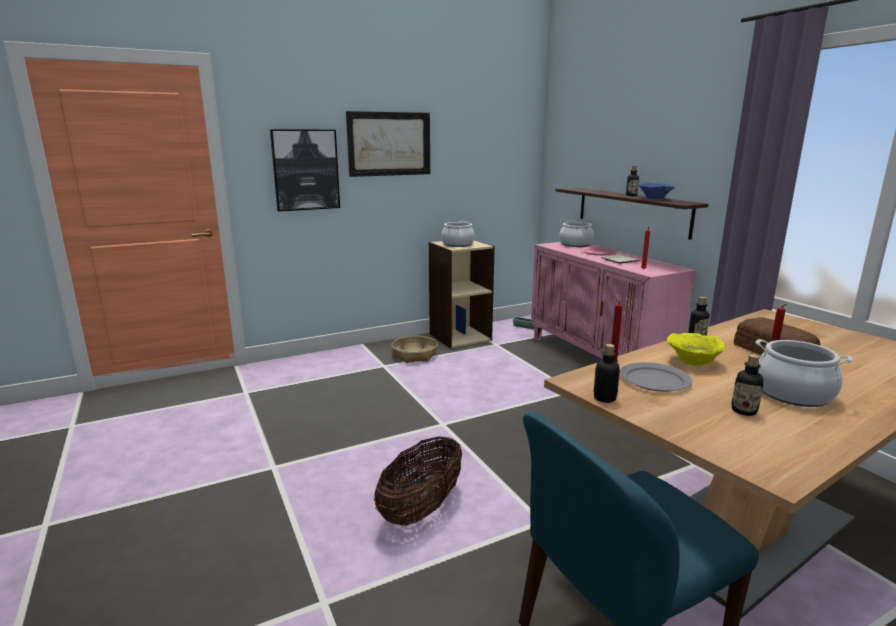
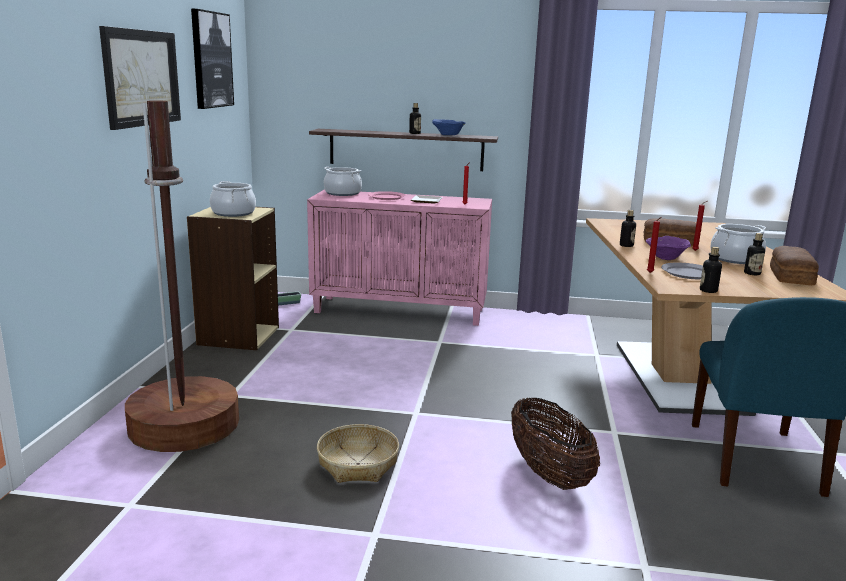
camera: 55 degrees left, 0 degrees up
picture [270,129,340,212] -> picture moved to [191,9,234,109]
basket [391,336,438,363] -> basket moved to [317,424,399,483]
yellow bowl [667,333,726,366] -> purple bowl [646,236,691,260]
none -> brown floor lamp [125,100,239,452]
none -> bread [770,246,819,285]

